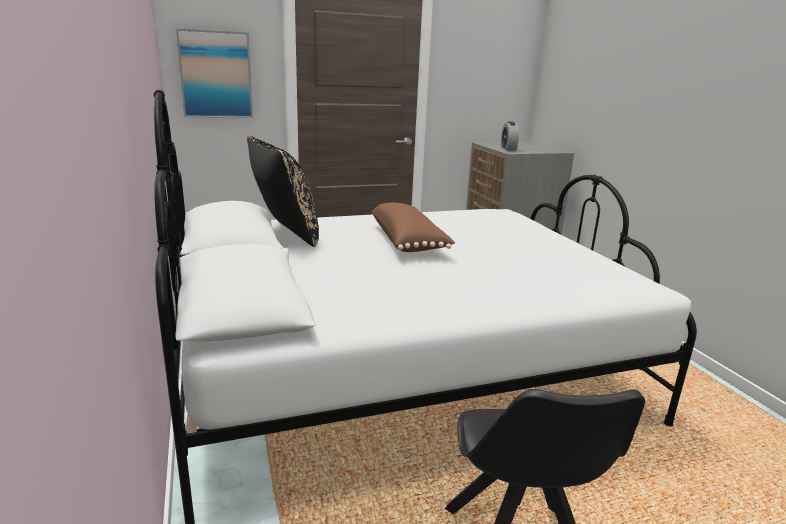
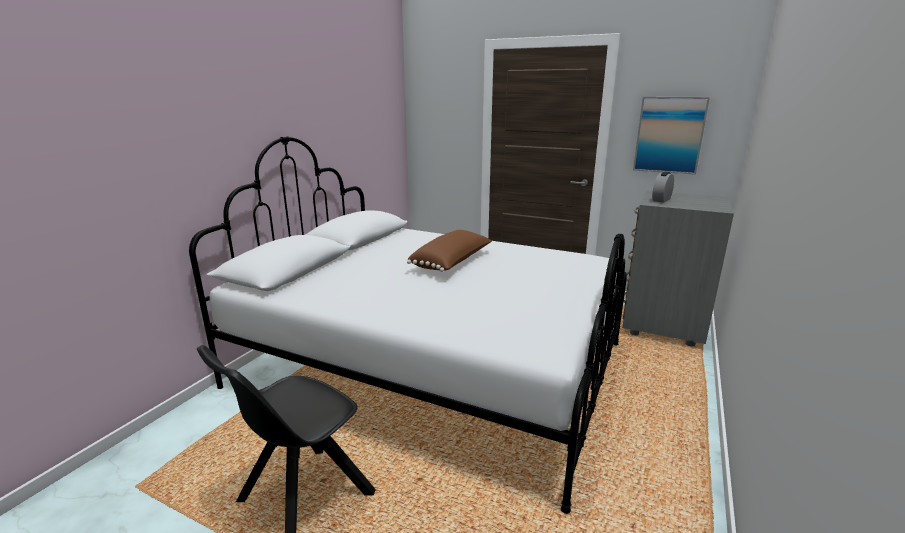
camera: 45 degrees right, 0 degrees up
picture [176,29,253,118] -> picture moved to [633,97,710,175]
black pillow [247,136,319,247] -> none

